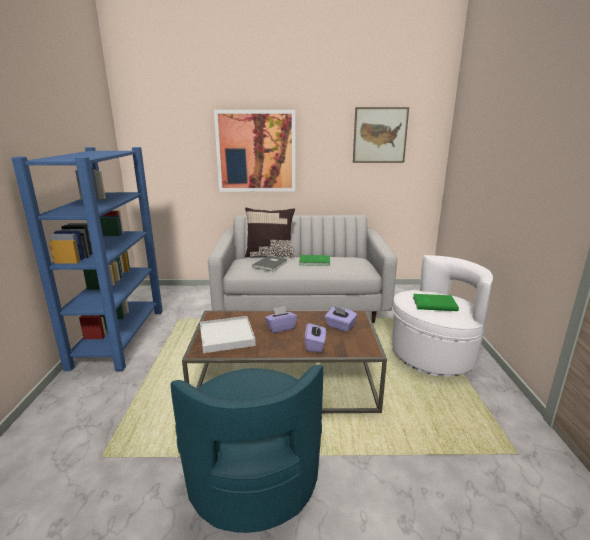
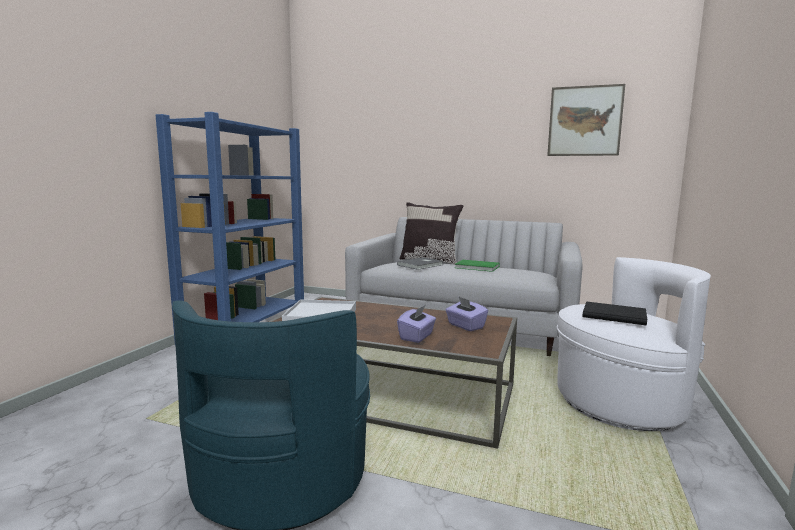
camera: 20 degrees right, 10 degrees down
picture [214,110,295,192] -> none
purple tissue box [265,306,297,333] -> none
green book [413,294,459,311] -> black book [583,301,647,326]

